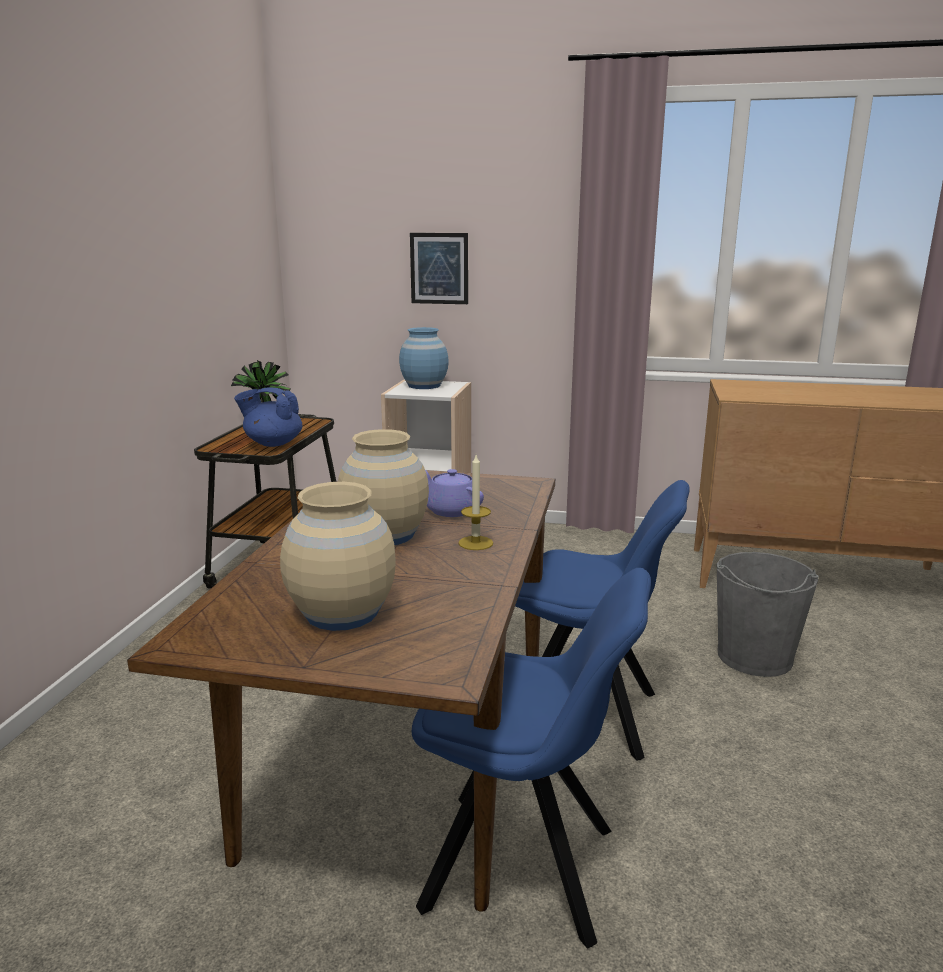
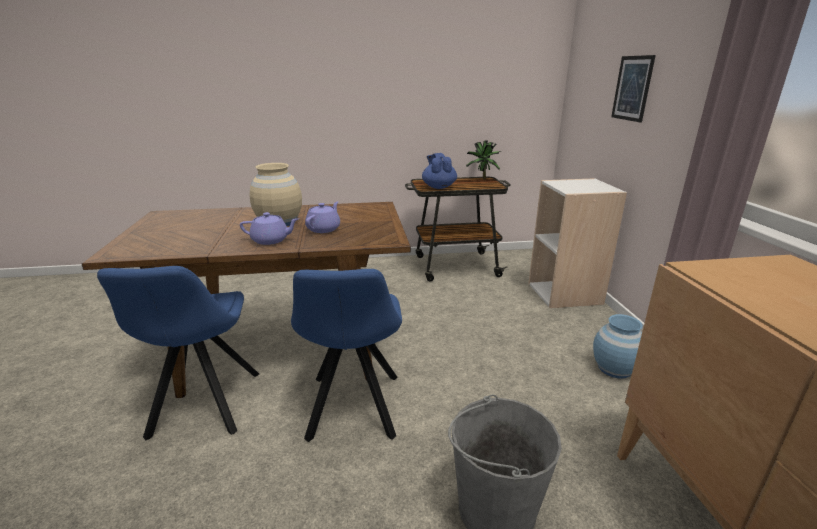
camera: 70 degrees right, 5 degrees up
beige vase [280,482,395,631] -> none
blue vase [399,327,449,389] -> blue vase moved to [593,314,643,379]
candle [458,455,493,550] -> purple teapot [240,212,299,245]

